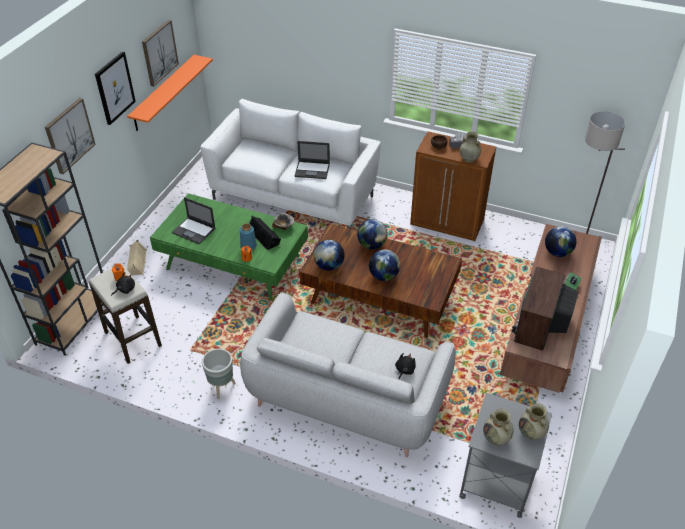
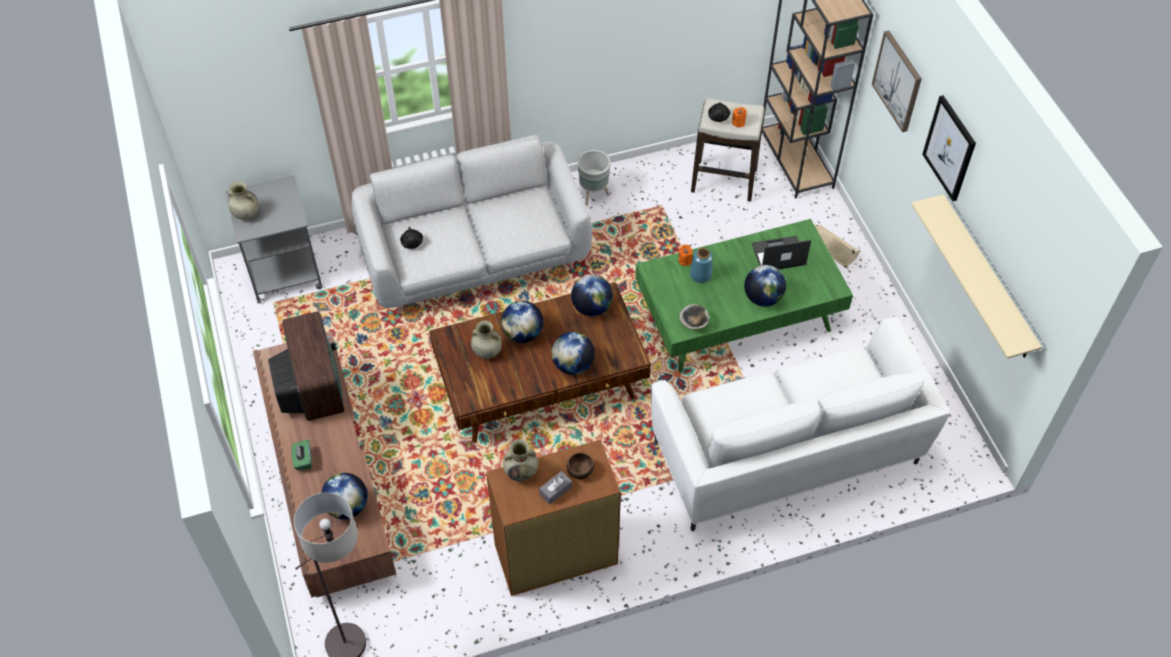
camera: 140 degrees right, 10 degrees up
orange shelf [127,55,213,131] -> beige shelf [911,194,1042,359]
picture [142,20,179,87] -> none
black speaker [249,216,281,250] -> none
laptop [295,141,330,179] -> none
beige vase [483,409,513,445] -> beige vase moved to [471,320,502,359]
none -> globe [744,265,786,306]

